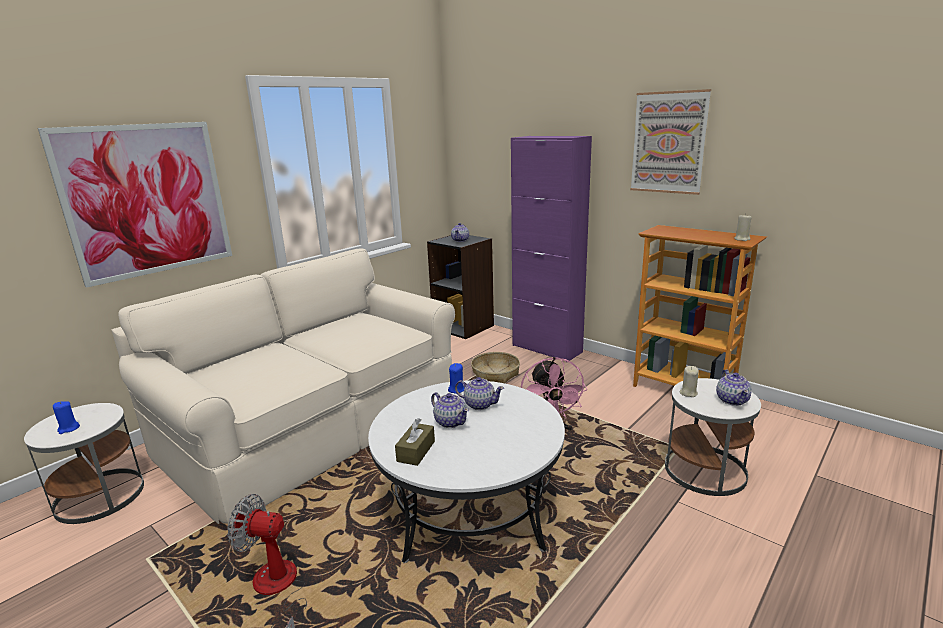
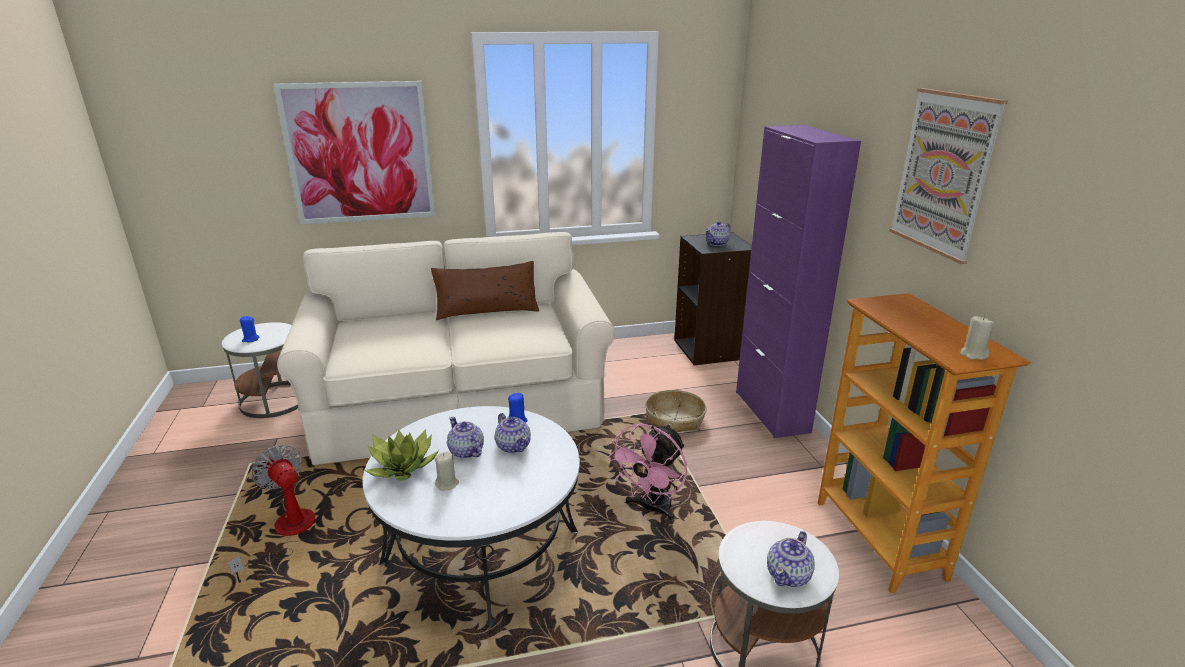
camera: 35 degrees right, 5 degrees up
brown tissue box [395,418,435,466] -> potted plant [364,429,439,481]
teapot [431,392,469,428] -> teapot turned 150 degrees clockwise [447,417,484,459]
beige candle [680,366,699,397] -> beige candle moved to [435,452,459,491]
none -> brown pillow [431,261,539,320]

